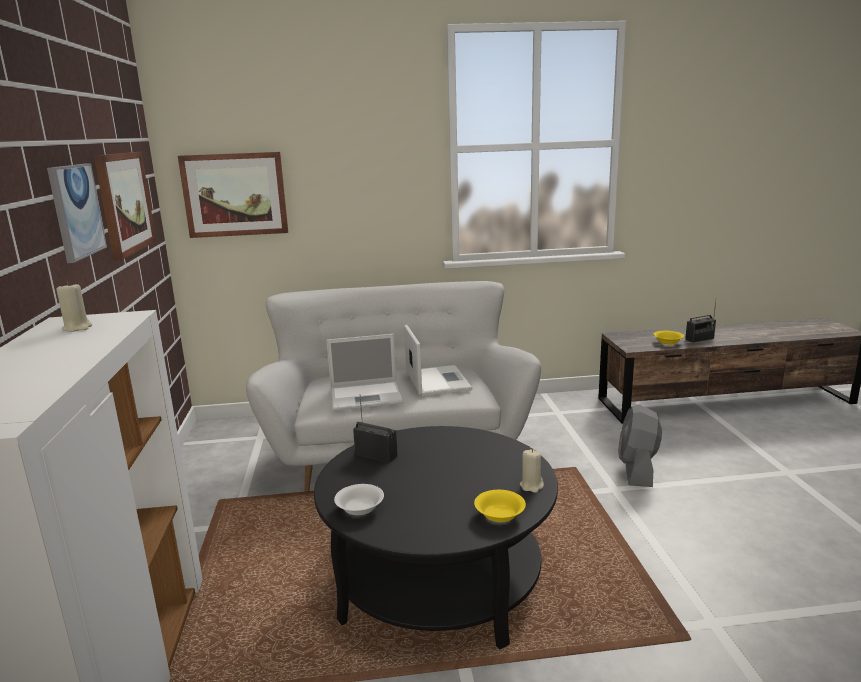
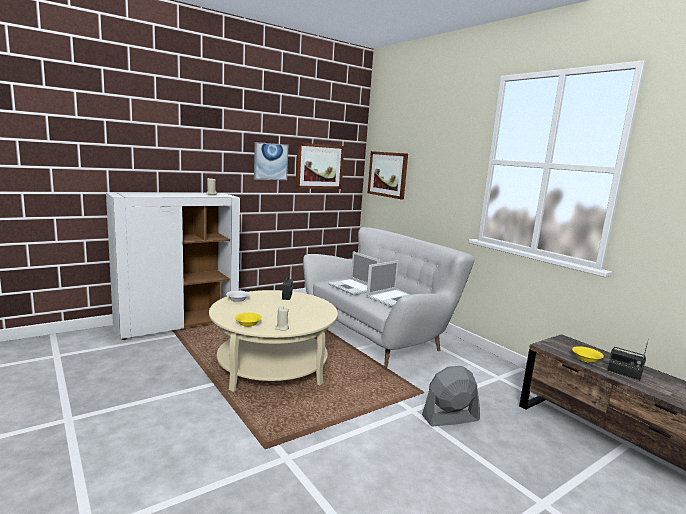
camera: 60 degrees right, 5 degrees down
black coffee table [314,426,558,649] -> beige coffee table [209,290,338,392]

